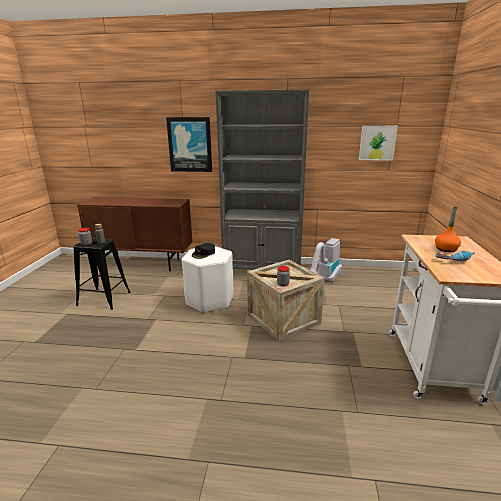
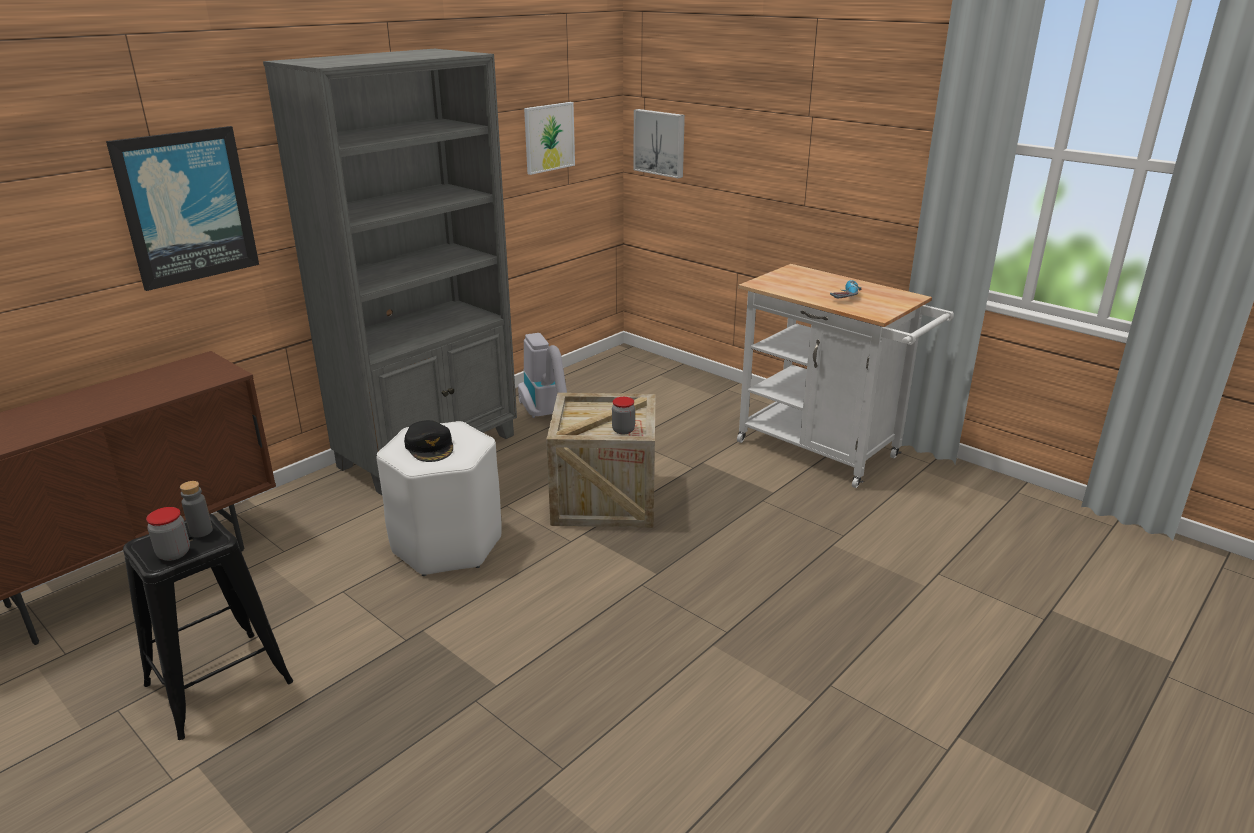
camera: 55 degrees left, 5 degrees up
orange bottle [435,206,461,252] -> none
none -> picture [634,109,685,178]

